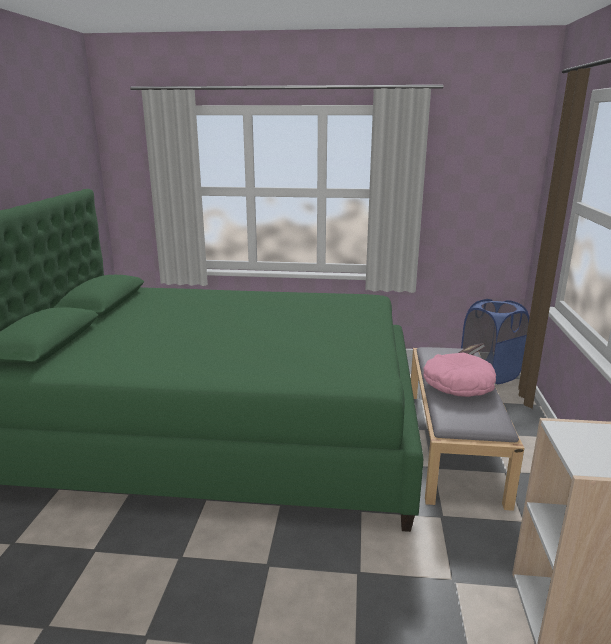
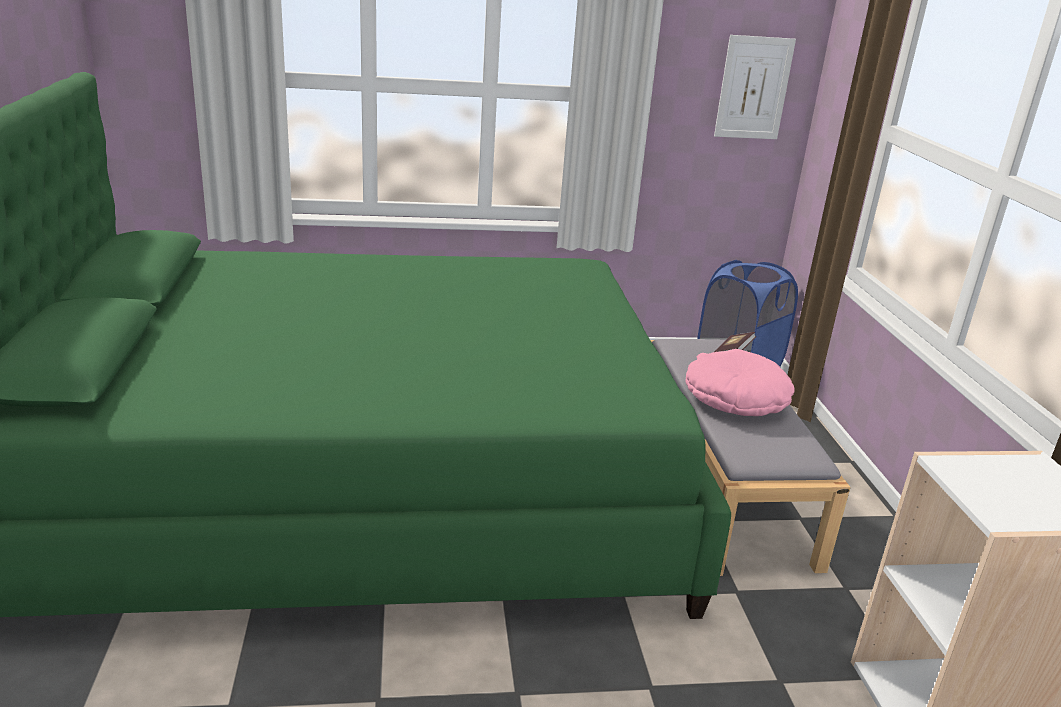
camera: 15 degrees left, 5 degrees up
none -> picture [714,35,796,139]

